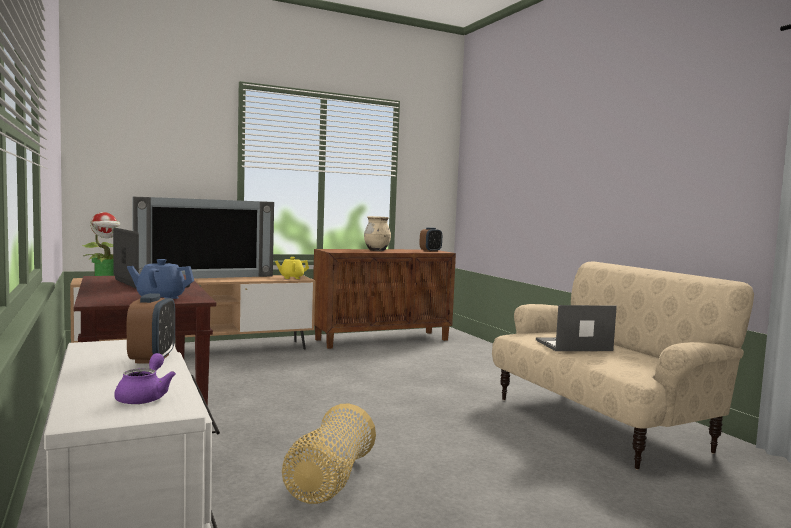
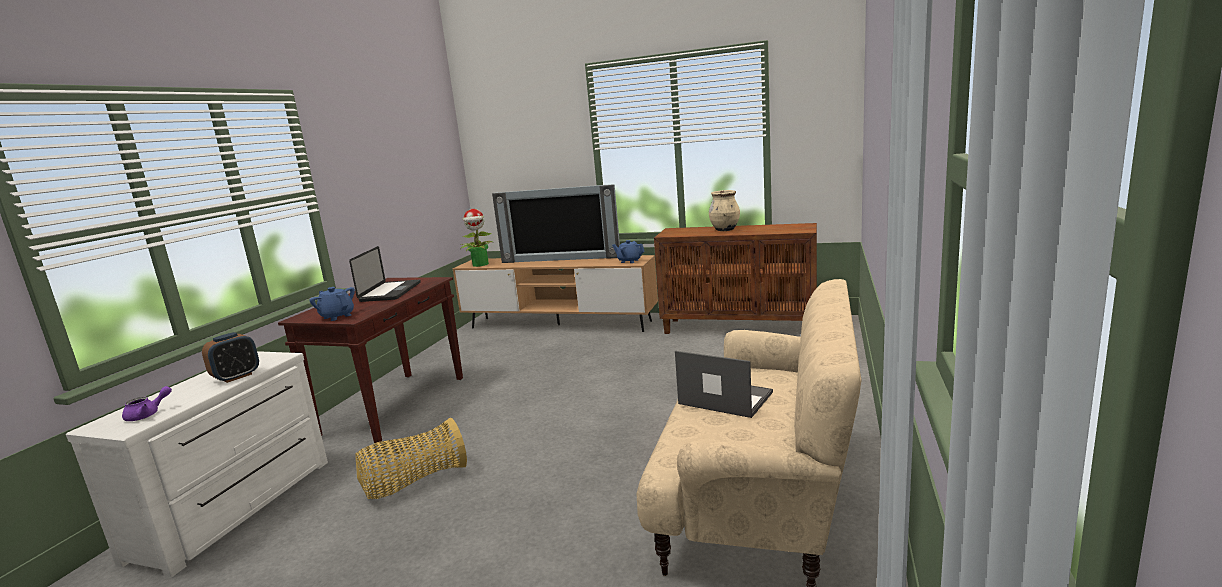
camera: 45 degrees right, 10 degrees up
yellow teapot [275,257,309,279] -> blue teapot [612,240,645,263]
alarm clock [419,228,442,252] -> none

